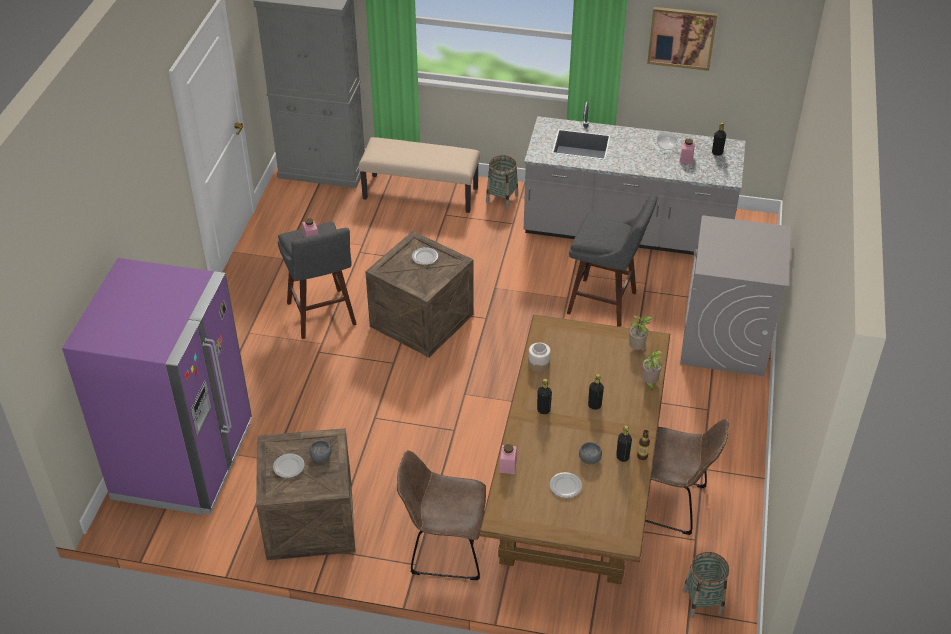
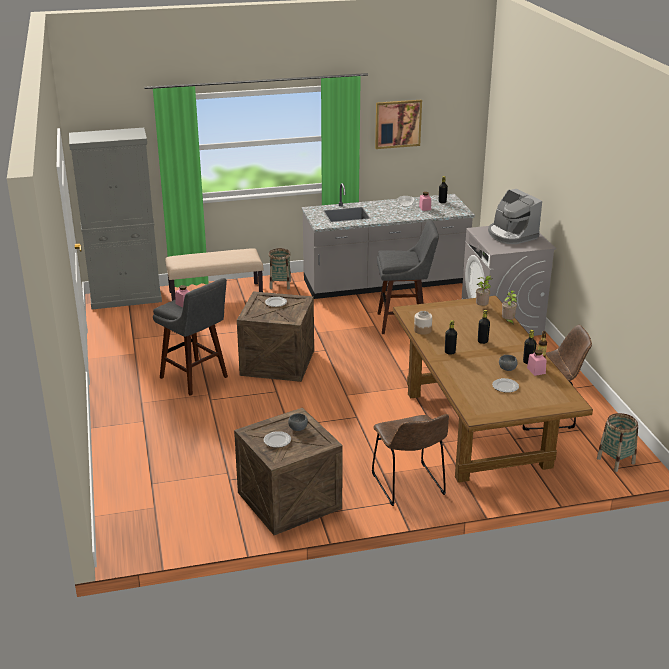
camera: 25 degrees left, 15 degrees down
purple fridge [62,258,252,515] -> none
brown chair [397,450,486,580] -> brown chair turned 90 degrees counterclockwise [372,414,449,506]
pink jar [499,444,517,474] -> pink jar moved to [527,350,547,376]
none -> coffee machine [488,189,542,244]

